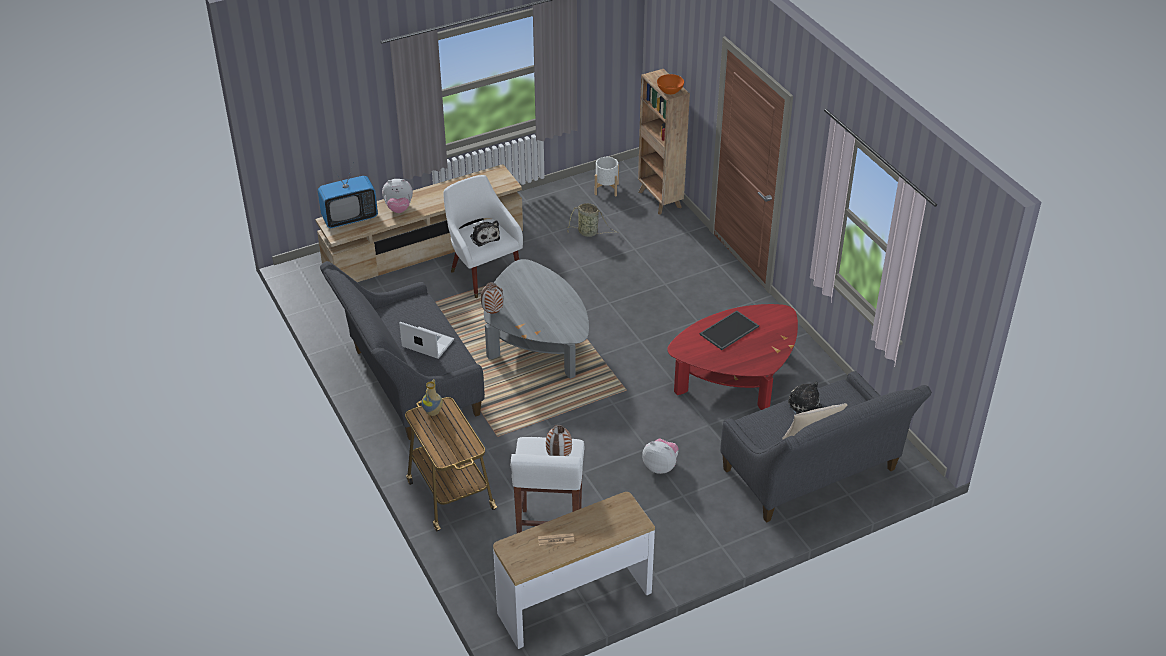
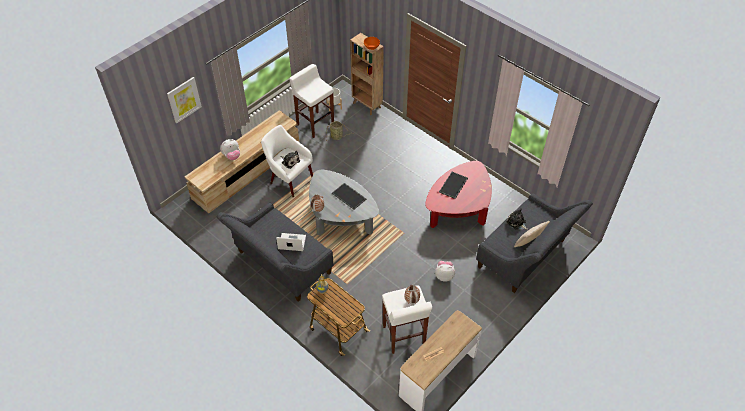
camera: 20 degrees left, 10 degrees up
television [318,162,378,228] -> none
none -> picture [167,77,202,123]
none -> white stool [289,64,334,138]
none -> tray [332,183,366,210]

